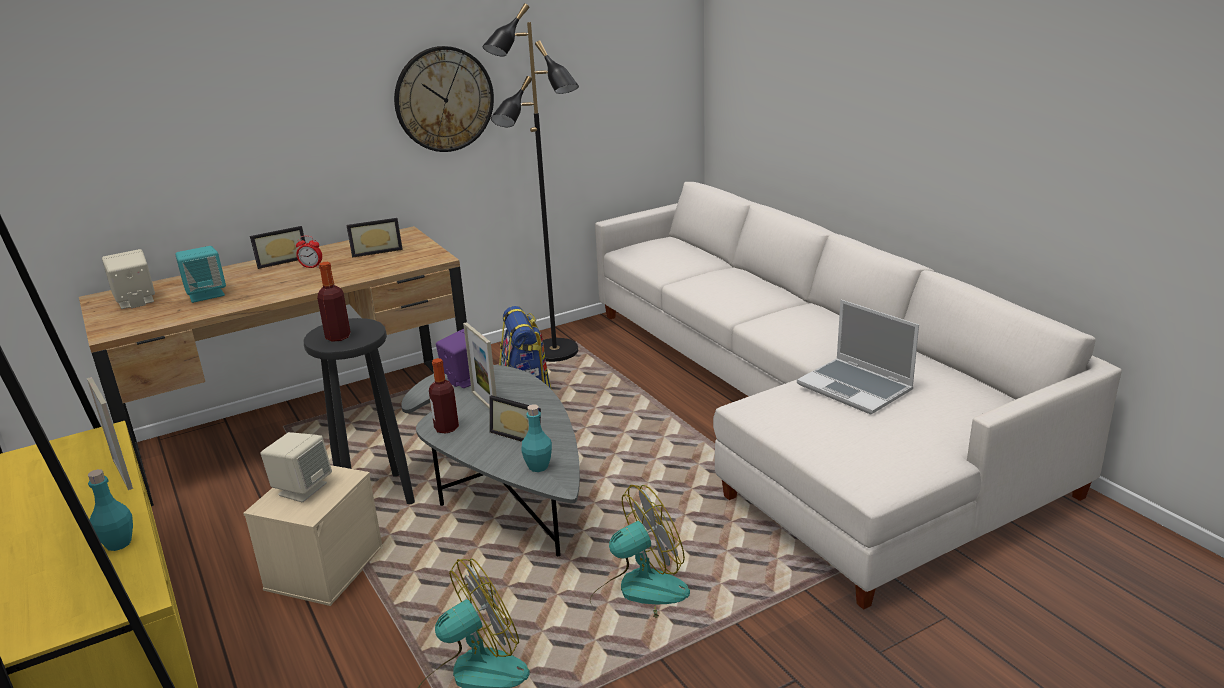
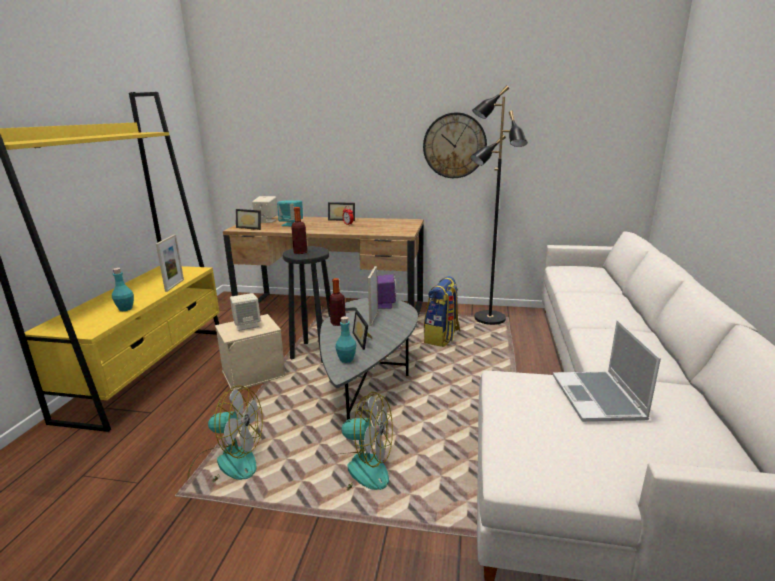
camera: 40 degrees right, 5 degrees down
picture frame [346,218,403,258] -> picture frame moved to [236,209,261,230]

